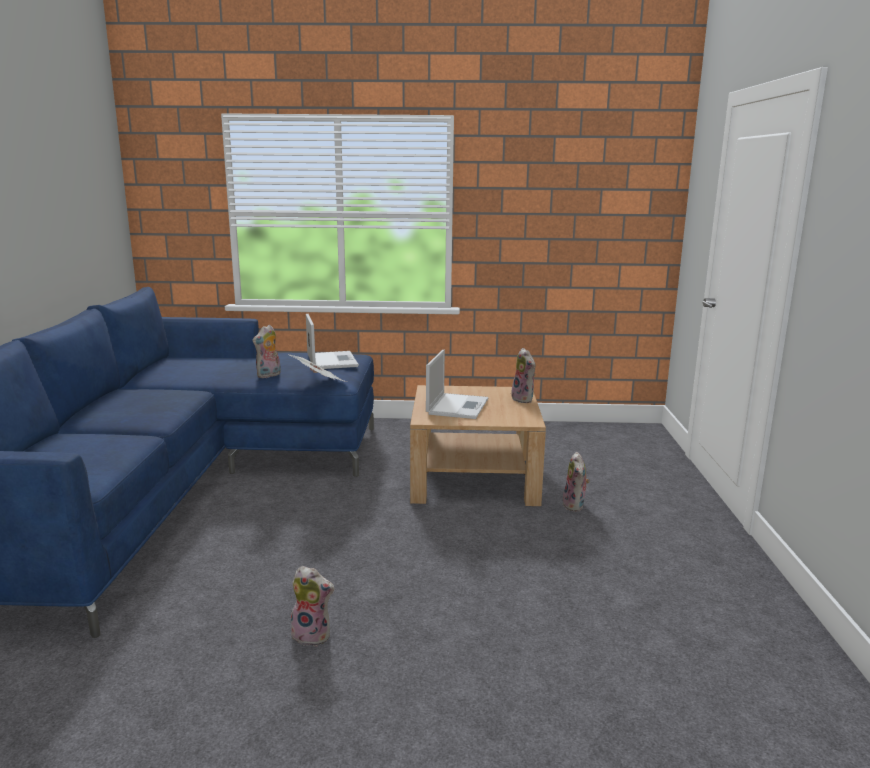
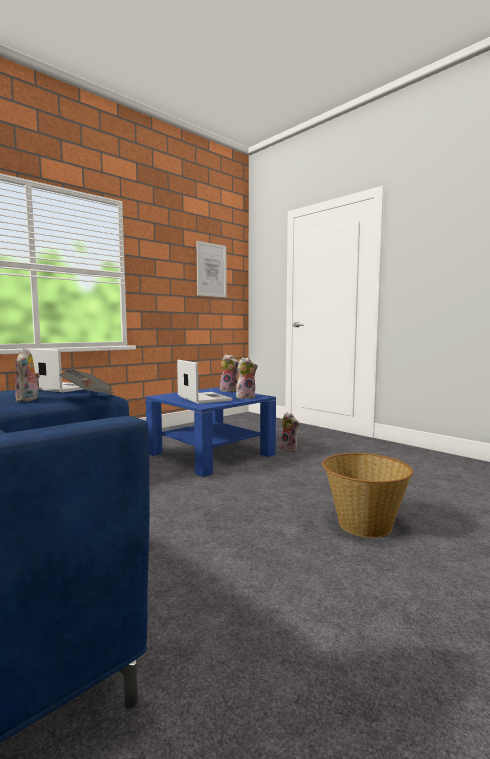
camera: 45 degrees left, 10 degrees down
plush toy [291,566,334,646] -> plush toy moved to [236,357,258,399]
brown coffee table [410,385,546,506] -> blue coffee table [146,387,276,477]
none -> picture [197,241,227,297]
none -> basket [322,453,413,538]

